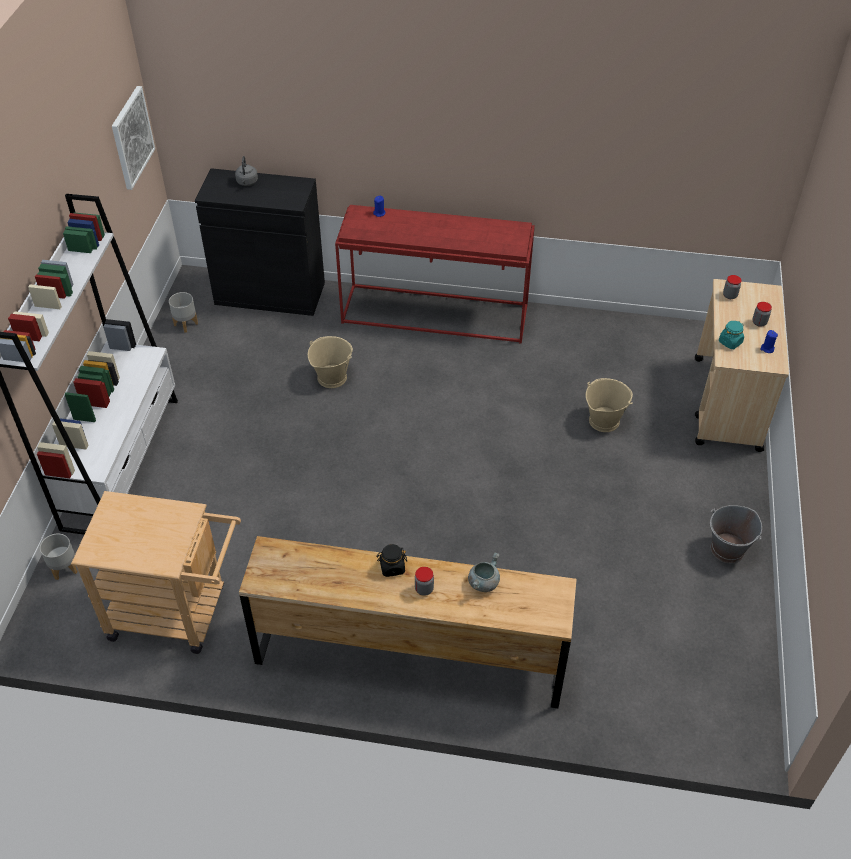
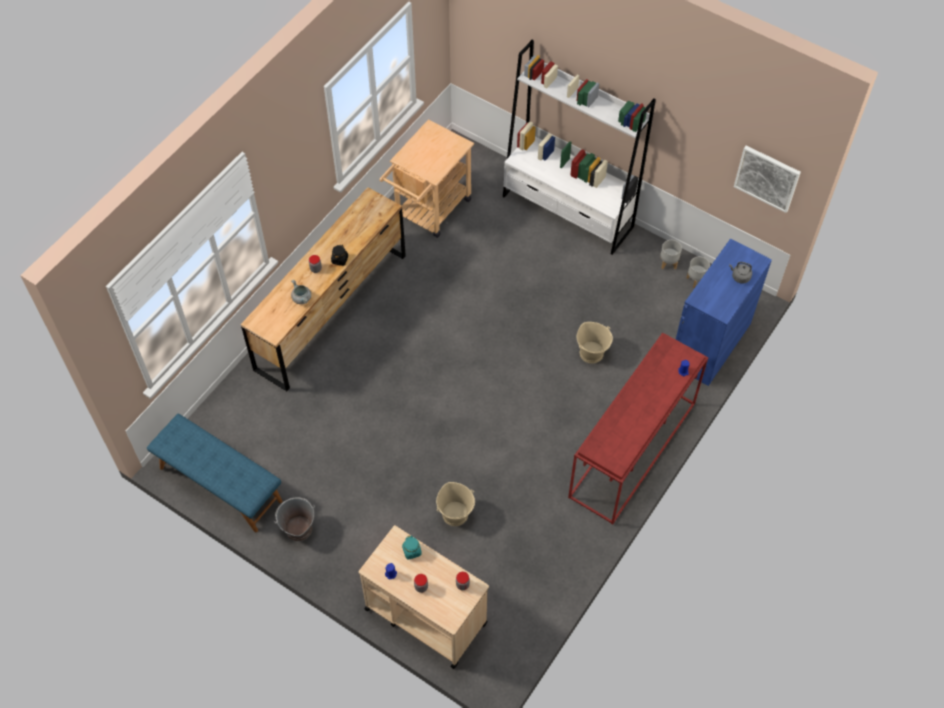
camera: 115 degrees right, 10 degrees up
grey planter [40,534,78,580] -> grey planter moved to [660,240,682,269]
black cabinet [195,168,325,316] -> blue cabinet [676,238,772,386]
none -> blue bench [147,414,283,533]

